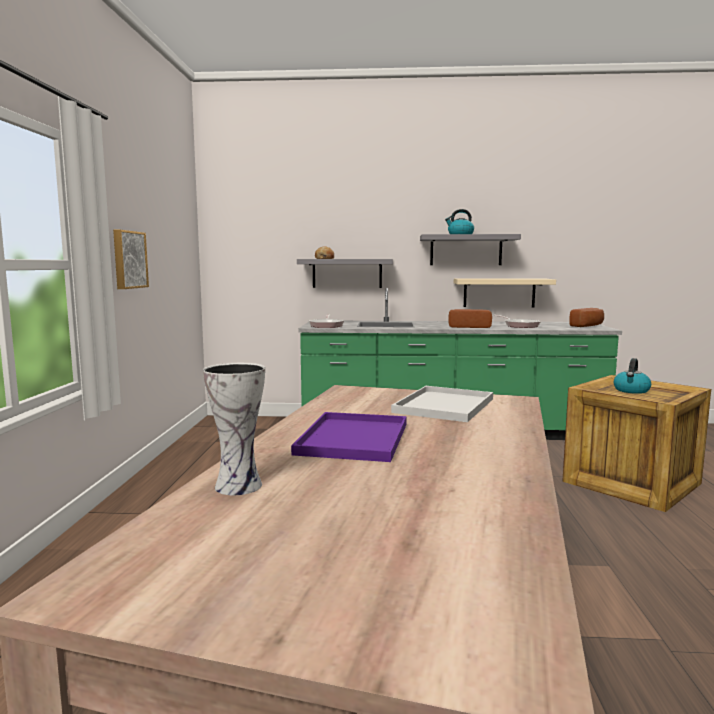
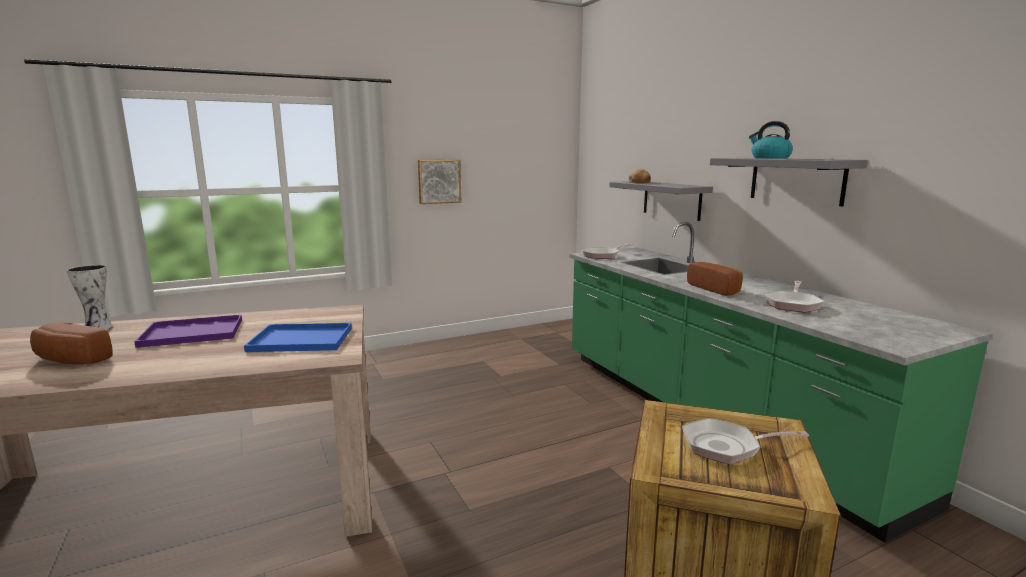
camera: 60 degrees right, 5 degrees up
white tray [391,386,493,422] -> blue tray [244,323,352,352]
beige shelf [454,278,556,307] -> none
bread [569,308,604,327] -> bread moved to [30,322,113,365]
kettle [614,358,651,394] -> frying pan [682,418,809,464]

